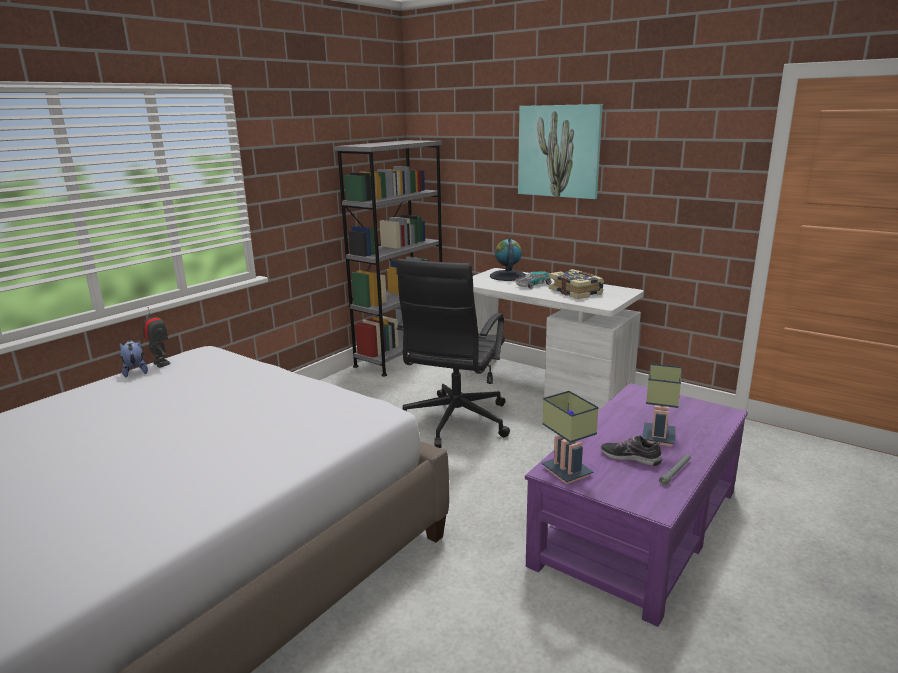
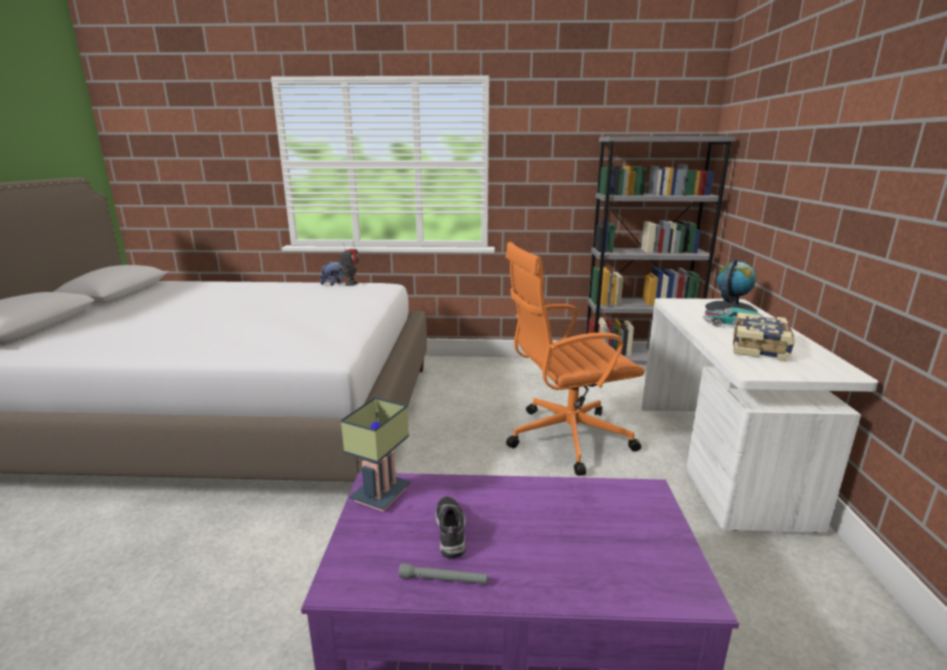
camera: 55 degrees right, 0 degrees up
black office chair [396,259,510,448] -> orange office chair [506,242,645,476]
picture [518,104,603,199] -> none
table lamp [642,364,682,447] -> none

